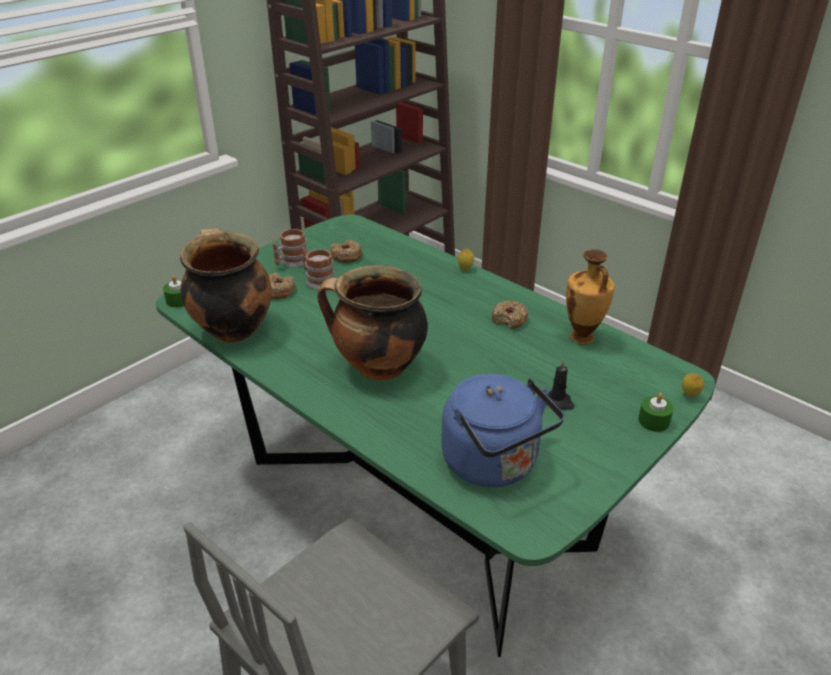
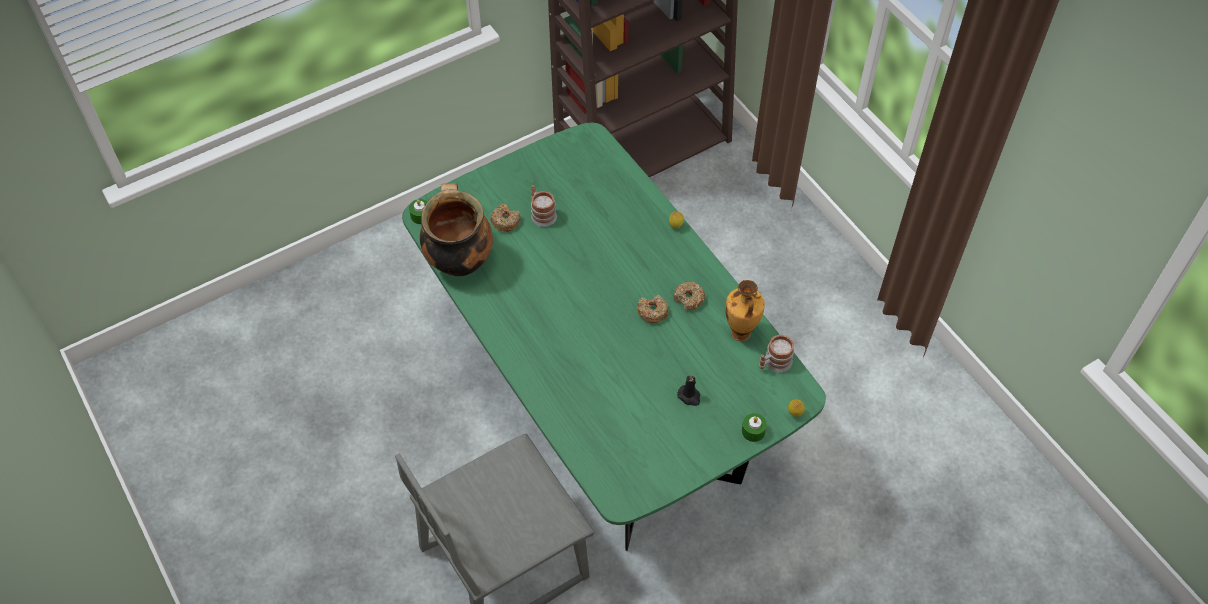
camera: 15 degrees right, 20 degrees up
mug [272,229,307,267] -> mug moved to [759,335,794,372]
cooking pot [317,265,428,381] -> none
donut [330,240,363,263] -> donut moved to [637,295,669,323]
blue kettle [441,374,564,487] -> none

